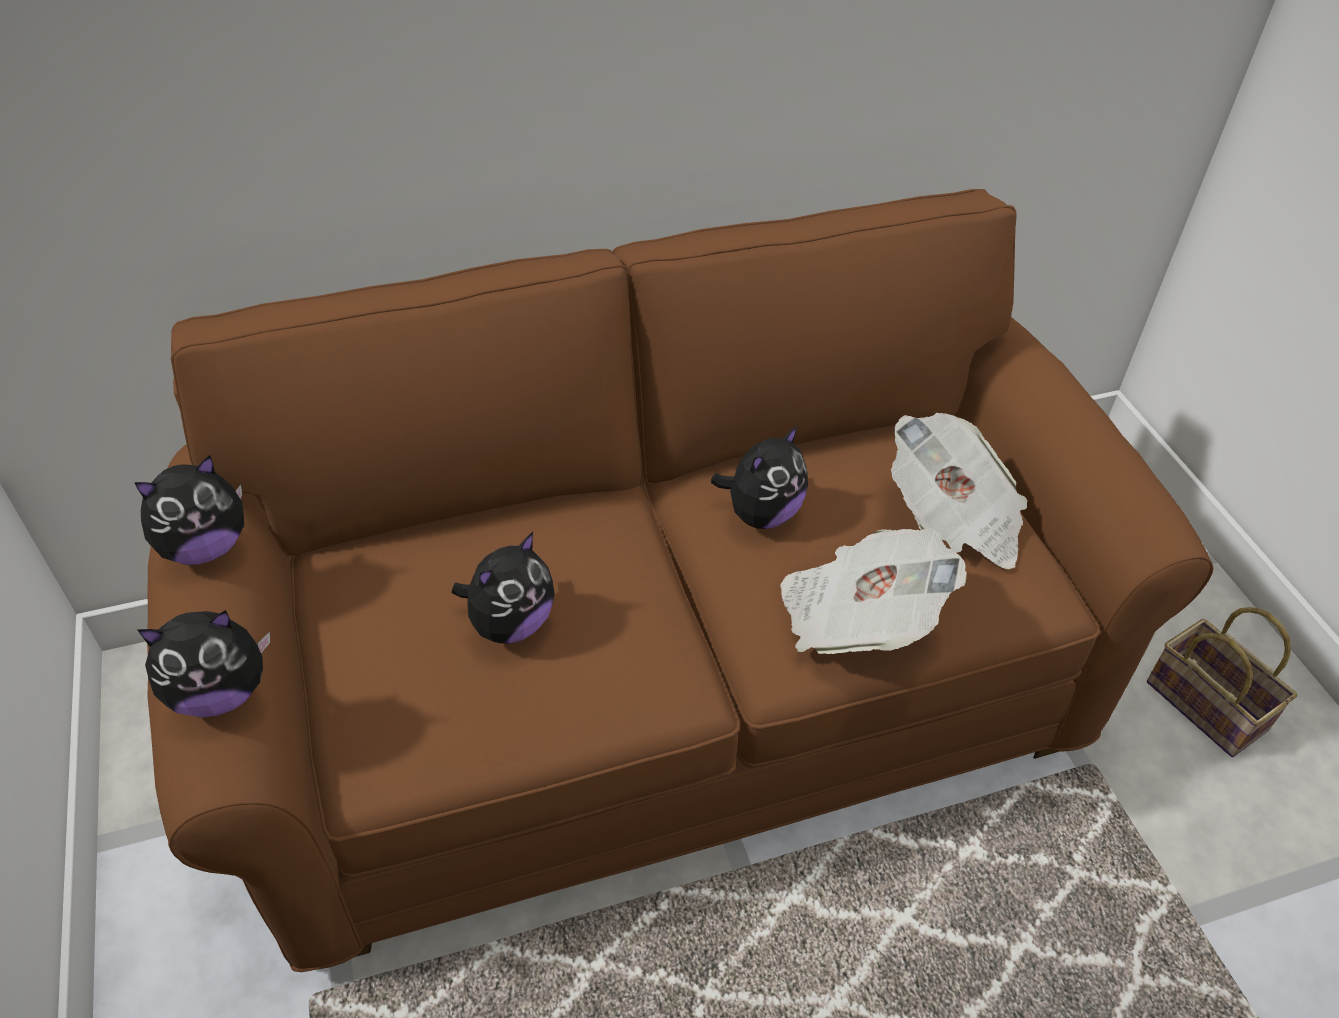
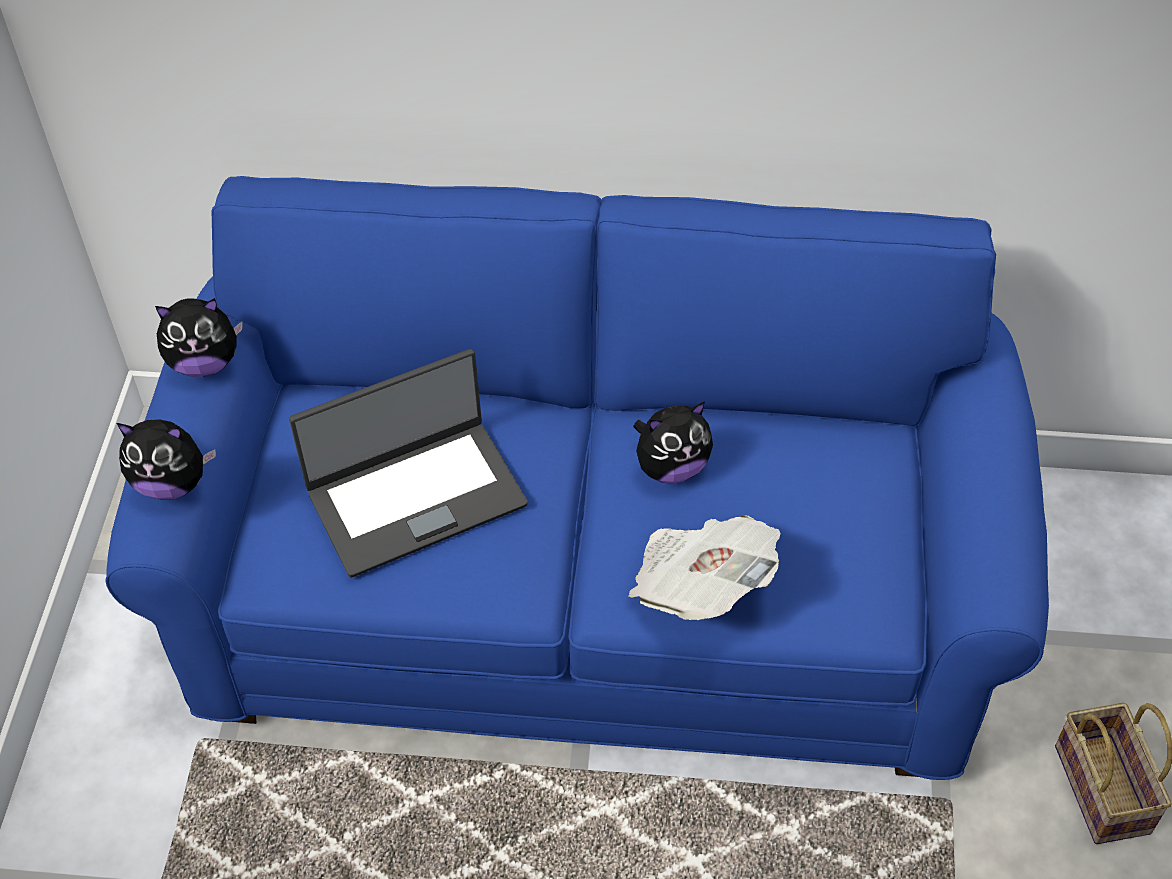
camera: 25 degrees right, 5 degrees up
brown sofa [147,189,1213,972] -> blue sofa [106,176,1049,780]
plush toy [452,532,555,644] -> laptop [289,349,528,577]
newspaper [891,413,1028,569] -> none

